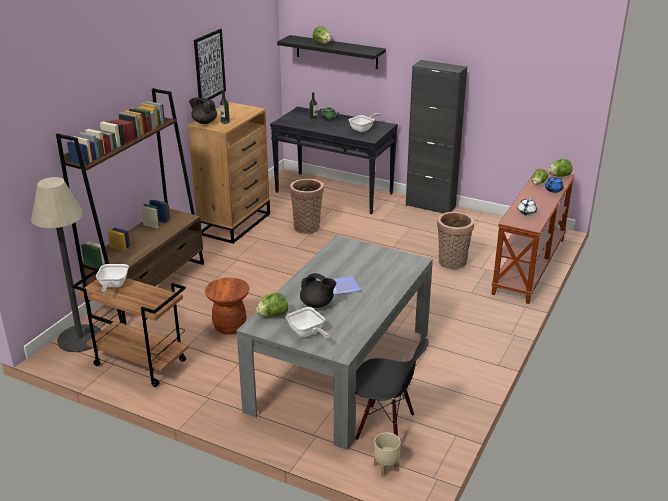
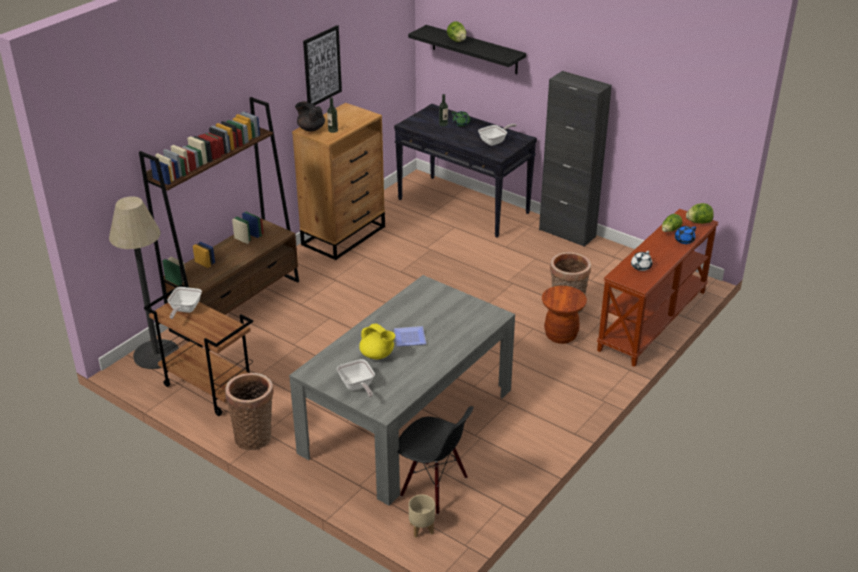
camera: 10 degrees right, 5 degrees up
brown stool [205,277,249,335] -> brown stool moved to [542,286,587,344]
lettuce [256,293,288,317] -> none
basket [290,179,324,234] -> basket moved to [225,373,274,450]
black teapot [300,273,336,308] -> yellow teapot [359,323,395,359]

